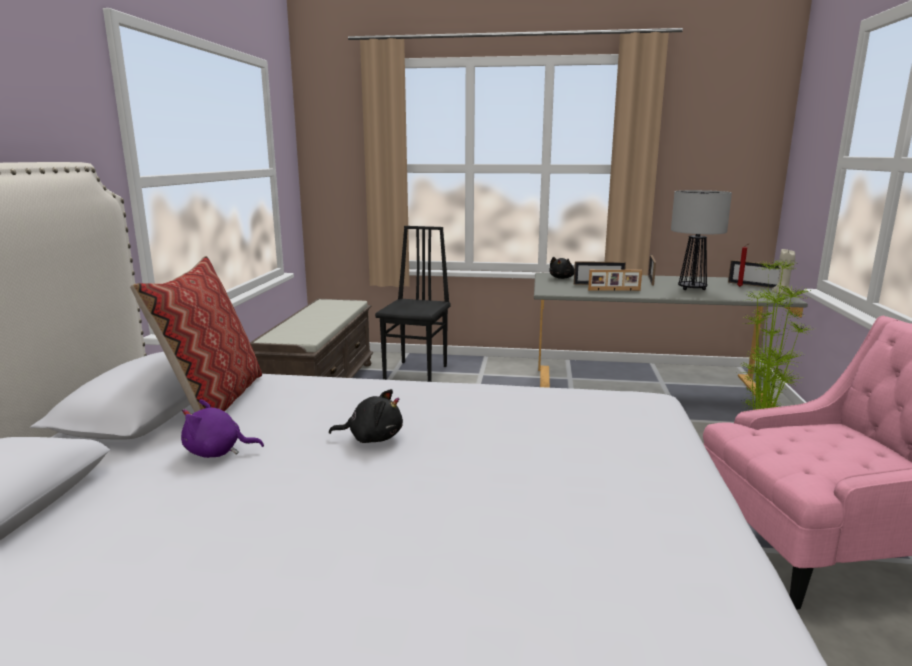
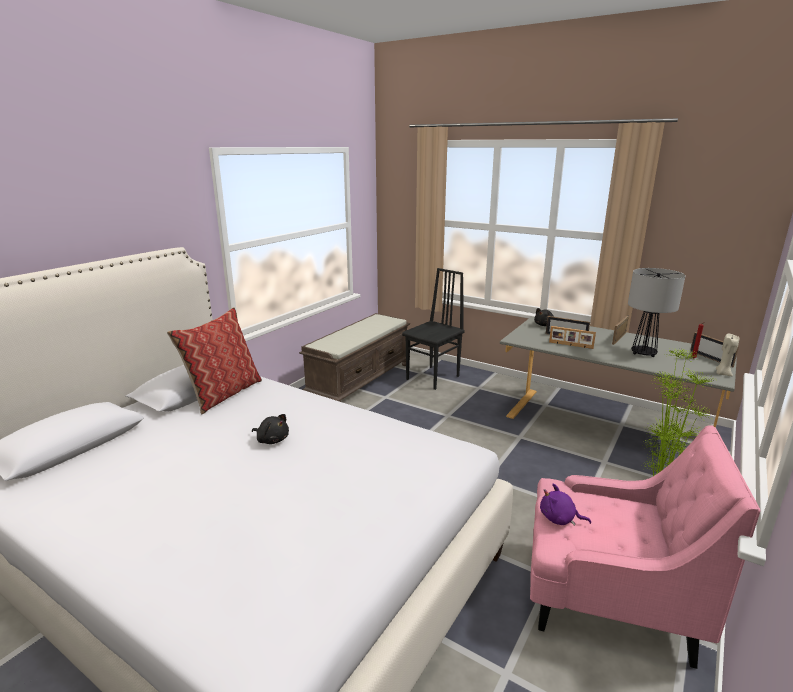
camera: 25 degrees right, 5 degrees up
purple plush toy [181,399,264,458] -> purple plush toy moved to [540,484,591,526]

